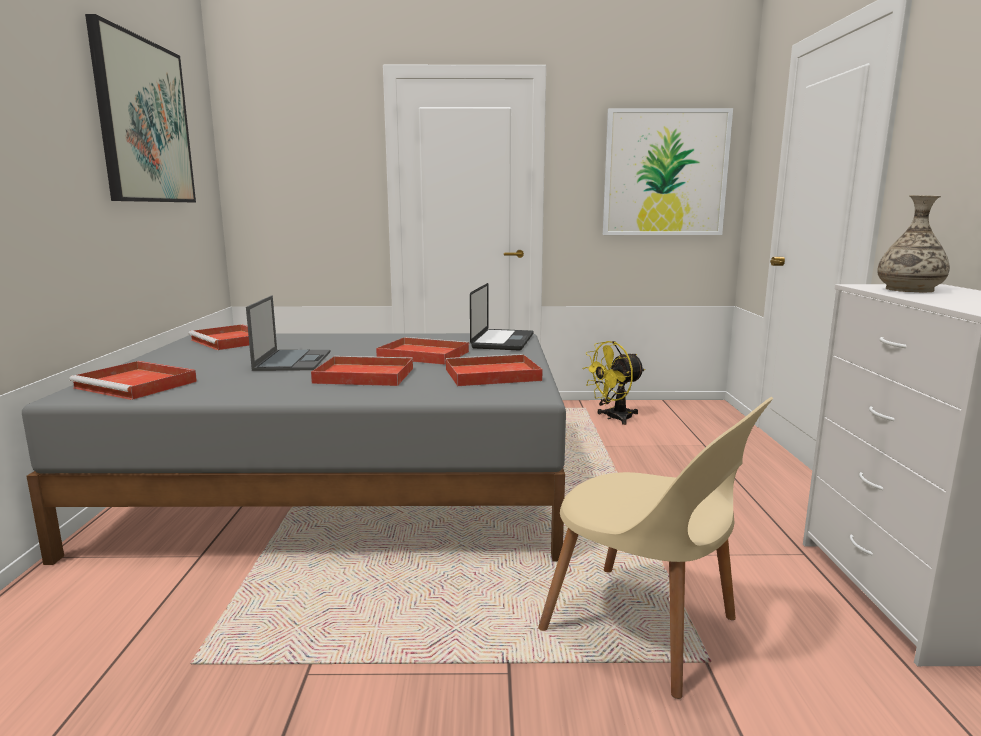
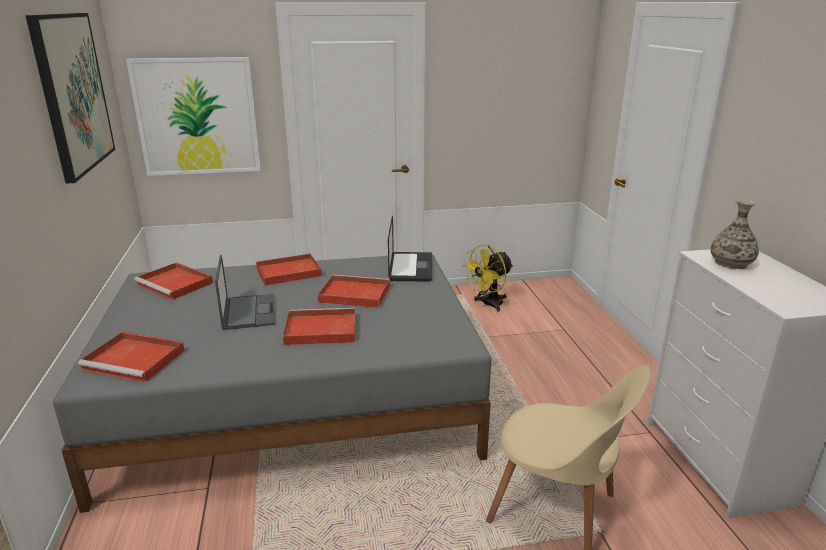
camera: 10 degrees left, 10 degrees up
red tray [446,354,543,386] -> red tray moved to [256,253,322,286]
picture [603,108,733,235] -> picture moved to [126,57,261,176]

